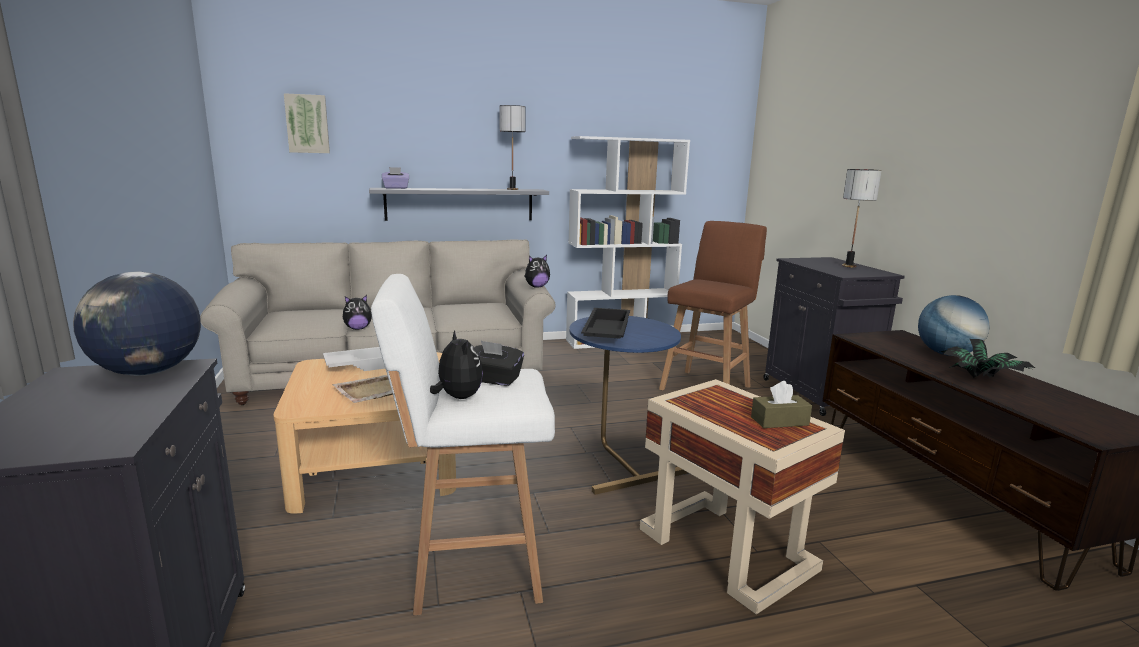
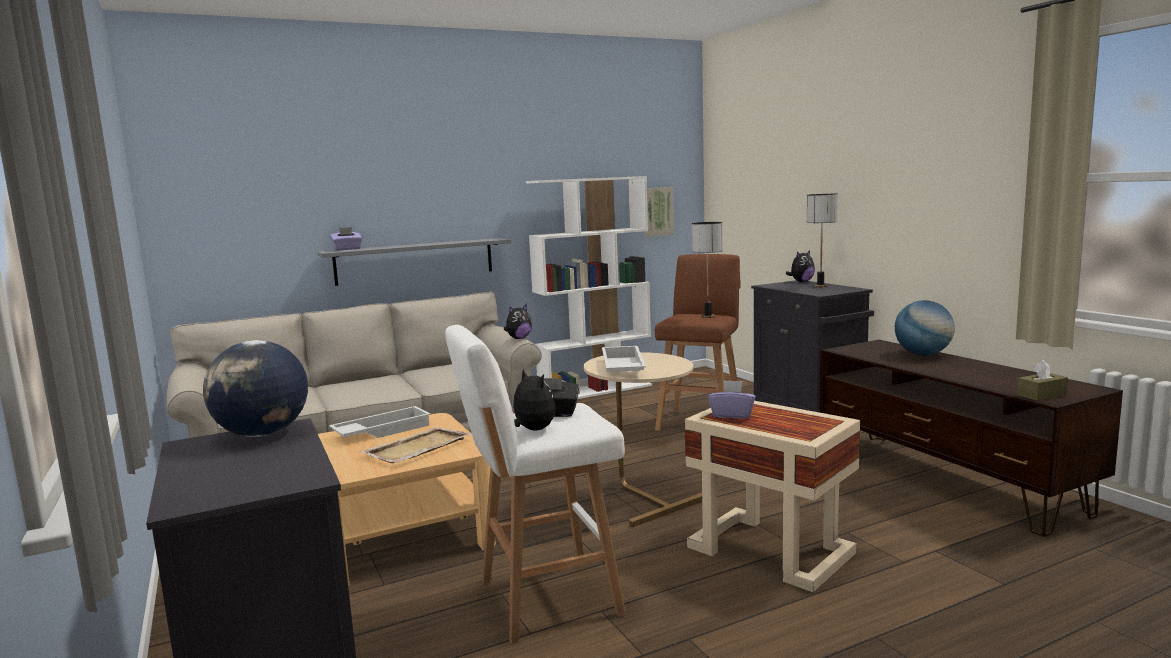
camera: 10 degrees left, 5 degrees down
picture [284,93,330,153] -> picture moved to [645,187,674,237]
plush toy [343,295,372,330] -> plush toy moved to [786,250,815,282]
table lamp [499,105,526,190] -> table lamp moved to [692,222,723,318]
blue side table [569,316,687,495] -> beige side table [584,352,702,527]
black tray [581,308,630,339] -> white tray [602,346,646,372]
brown tissue box [751,381,812,428] -> brown tissue box moved to [1017,360,1068,401]
potted plant [941,339,1035,378] -> none
none -> purple tissue box [708,380,756,419]

